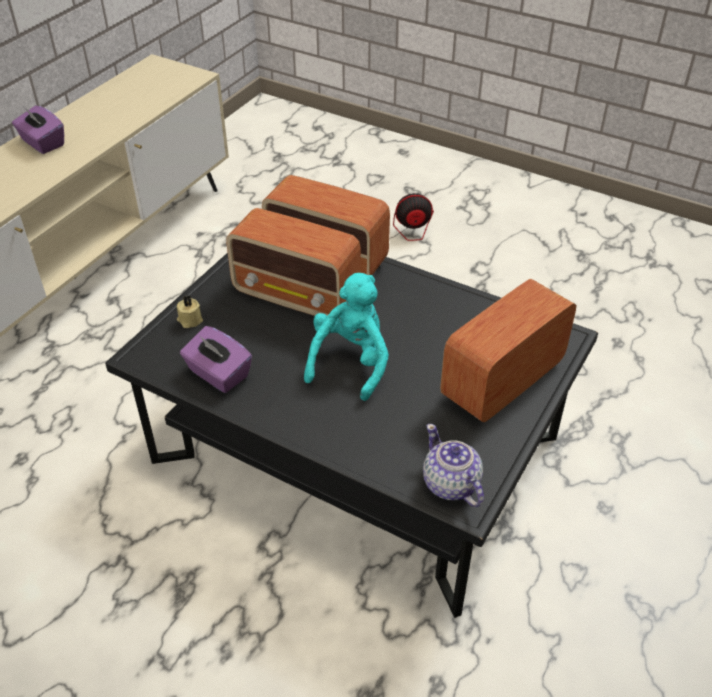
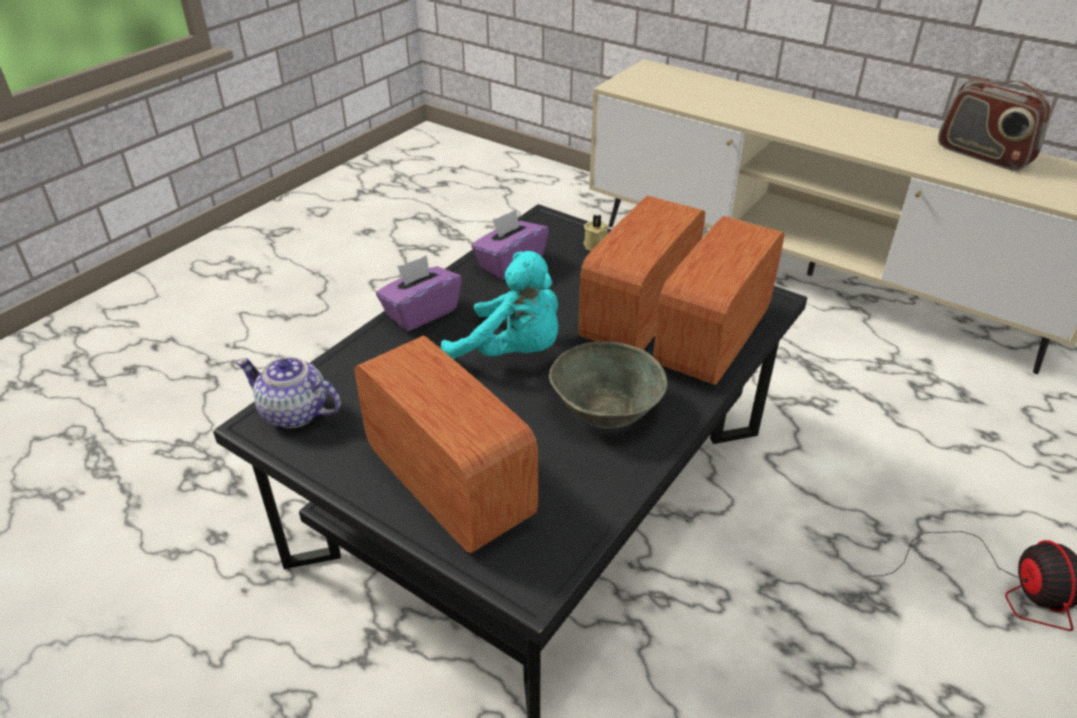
camera: 95 degrees right, 5 degrees down
purple tissue box [12,106,64,154] -> purple tissue box moved to [376,255,462,331]
teapot [423,424,484,507] -> teapot turned 135 degrees counterclockwise [236,357,341,428]
none -> grey bowl [549,341,667,429]
none -> radio [938,79,1050,171]

